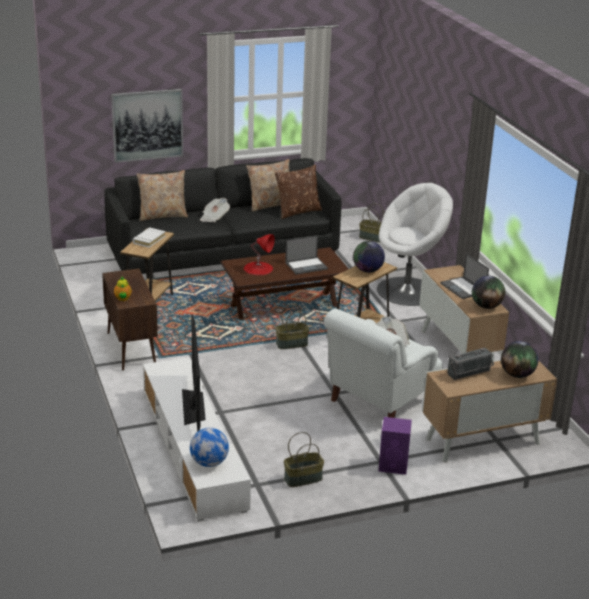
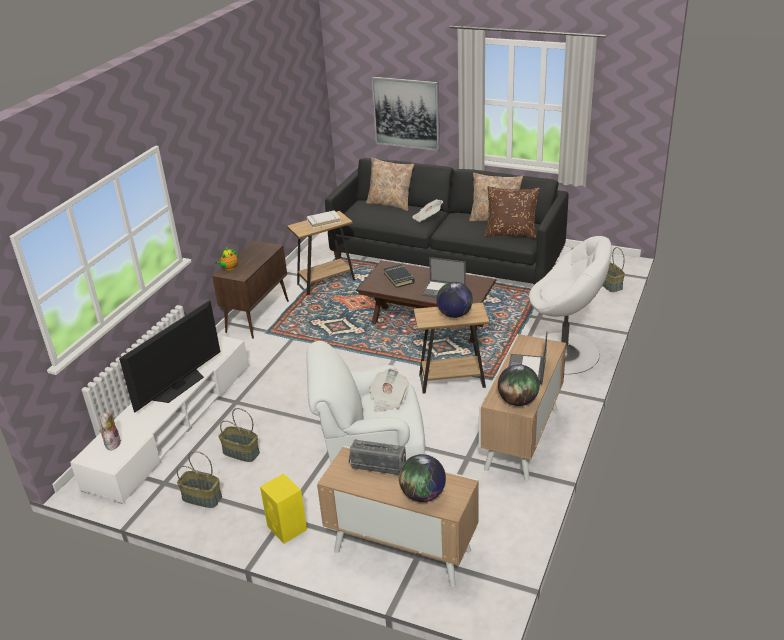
camera: 45 degrees right, 5 degrees up
globe [190,428,229,467] -> plush toy [99,412,121,450]
red table lamp [244,234,275,275] -> black book [384,264,415,288]
basket [276,304,309,349] -> basket moved to [218,408,260,462]
purple speaker [379,417,412,475] -> yellow speaker [260,473,307,544]

